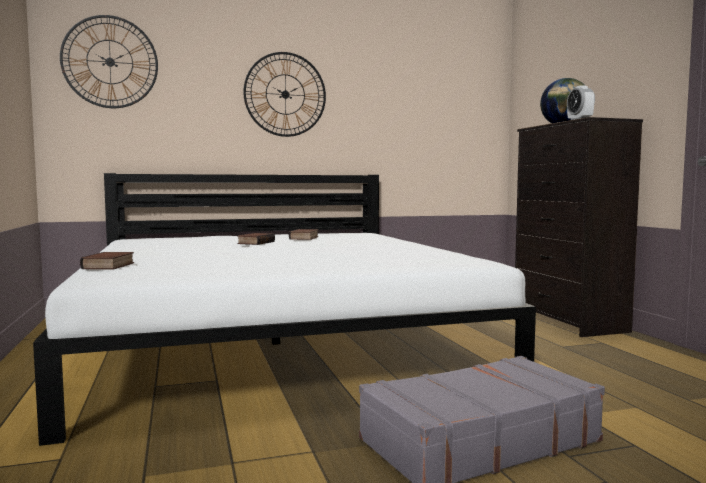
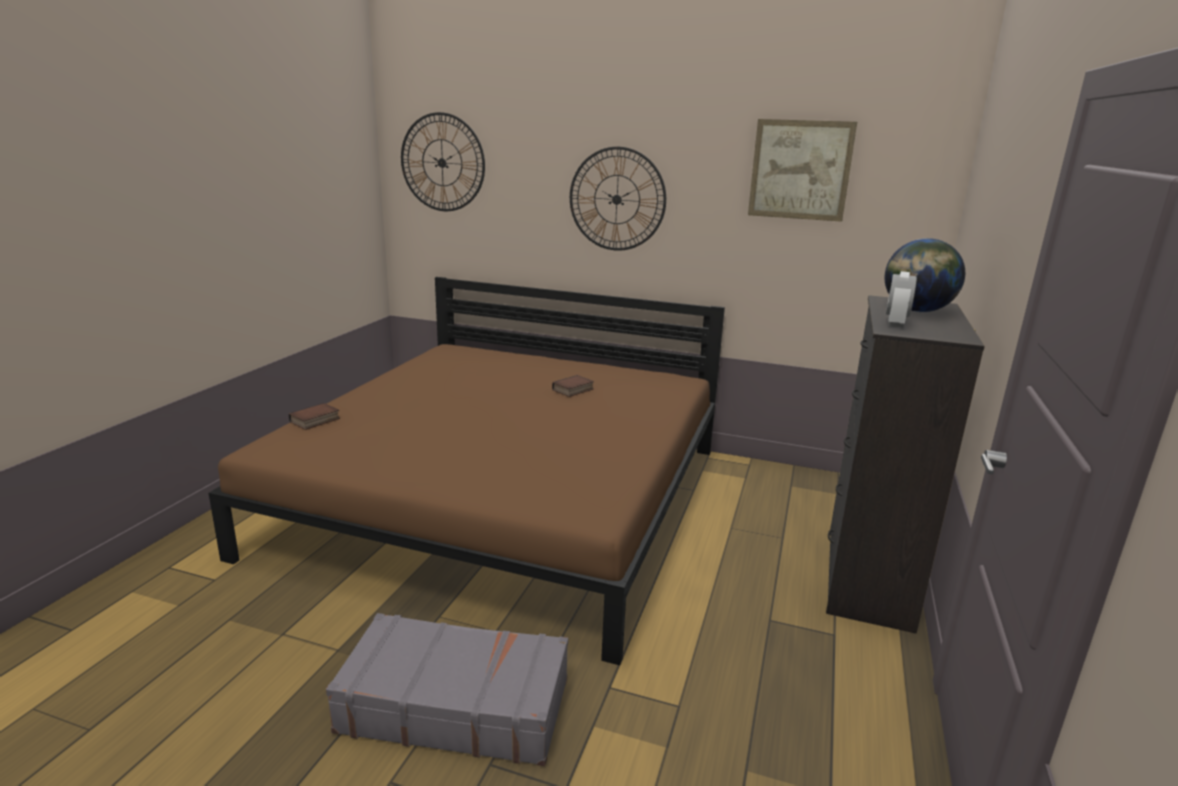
camera: 35 degrees right, 15 degrees up
white bed [33,173,536,446] -> brown bed [209,277,725,665]
book [237,233,275,245] -> none
none -> picture [748,119,857,222]

